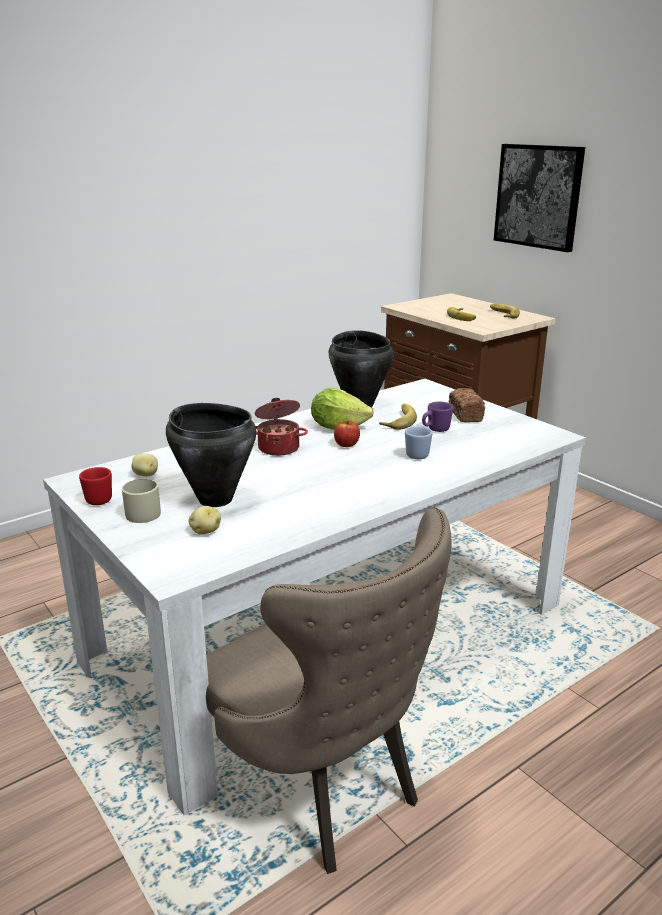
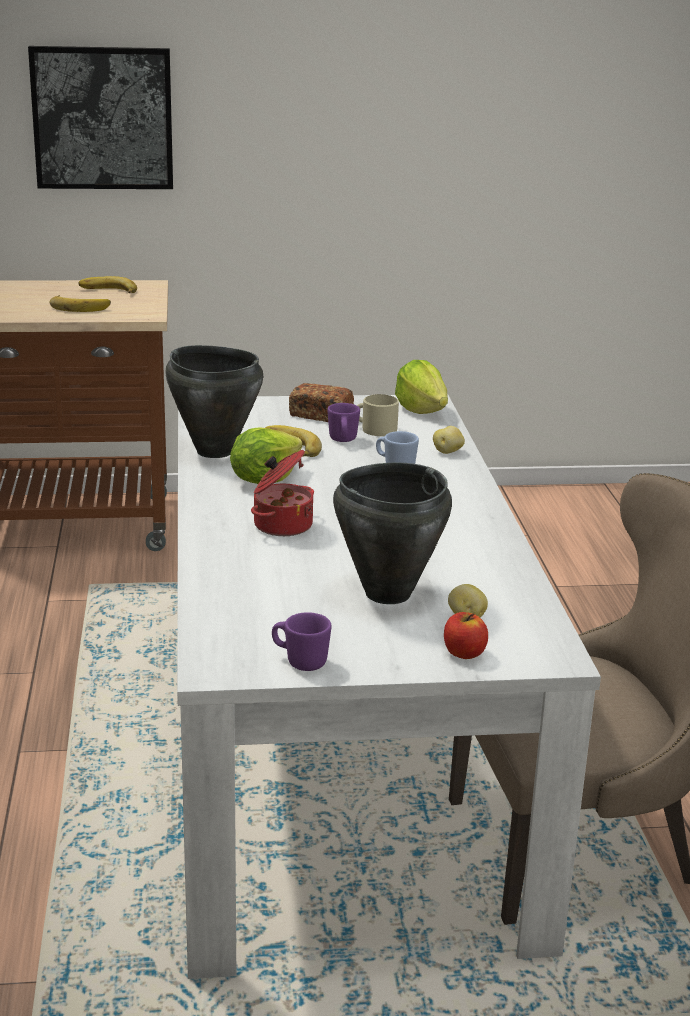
camera: 60 degrees left, 0 degrees up
red mug [79,467,112,505] -> purple mug [272,612,331,671]
beige mug [122,479,161,523] -> beige mug moved to [357,394,399,436]
potato [132,454,158,476] -> potato moved to [433,426,465,454]
apple [334,421,360,447] -> apple moved to [444,612,488,659]
none -> lettuce [395,360,448,414]

